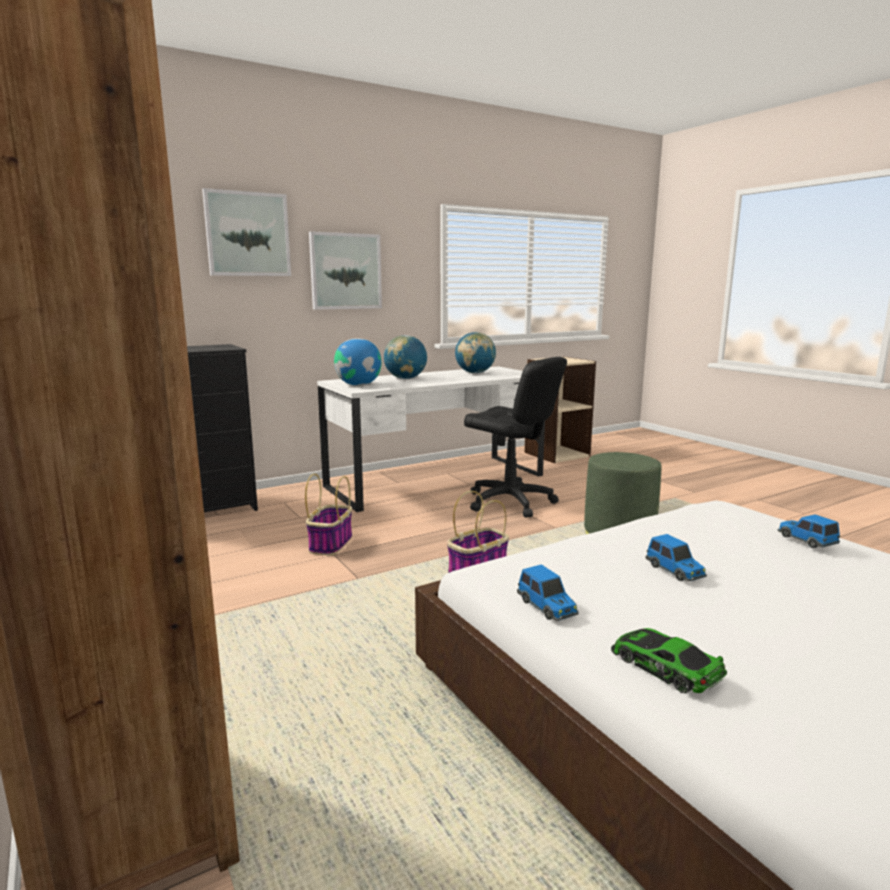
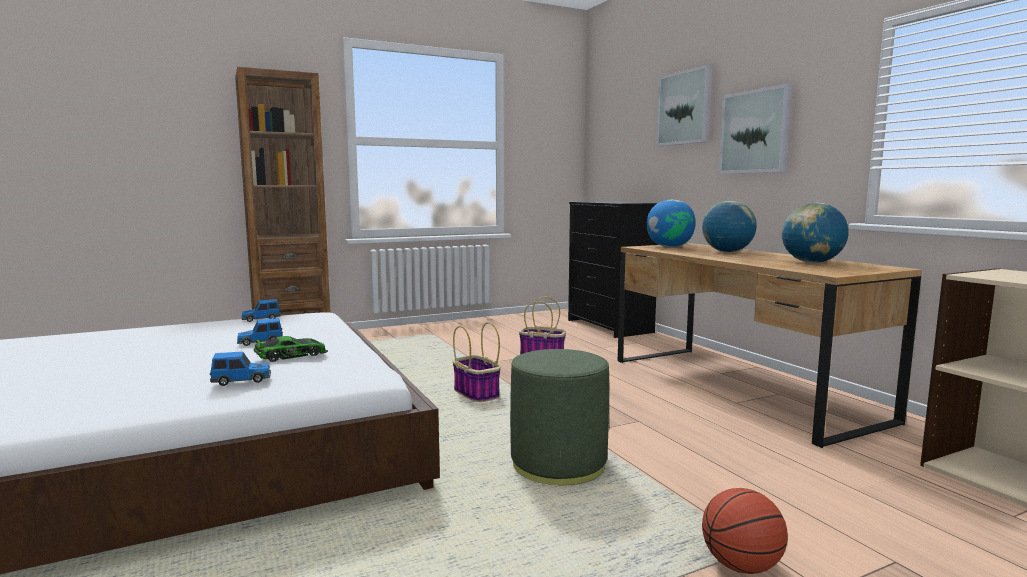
camera: 95 degrees right, 5 degrees down
white desk [317,366,545,512] -> brown desk [618,243,922,448]
black office chair [464,357,567,518] -> none
toy car [611,628,727,693] -> toy car moved to [254,336,328,362]
none -> basketball [702,488,788,574]

